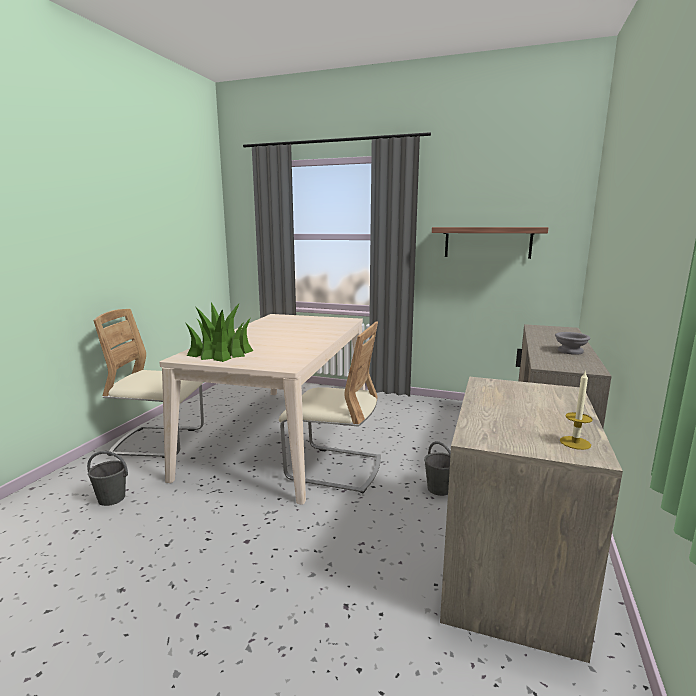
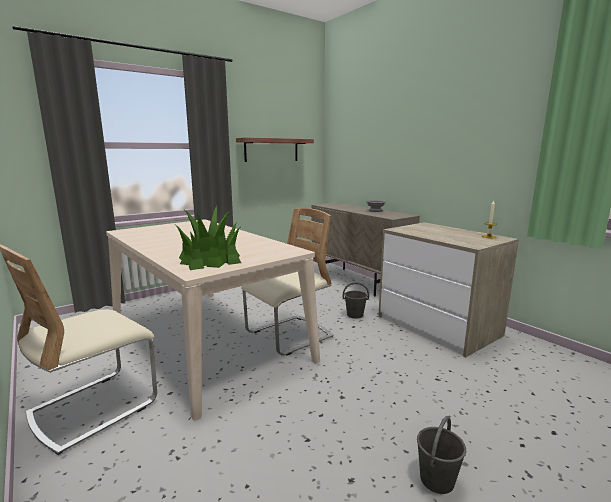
camera: 55 degrees left, 0 degrees up
grey bucket [87,451,128,506] -> grey bucket moved to [417,416,466,494]

